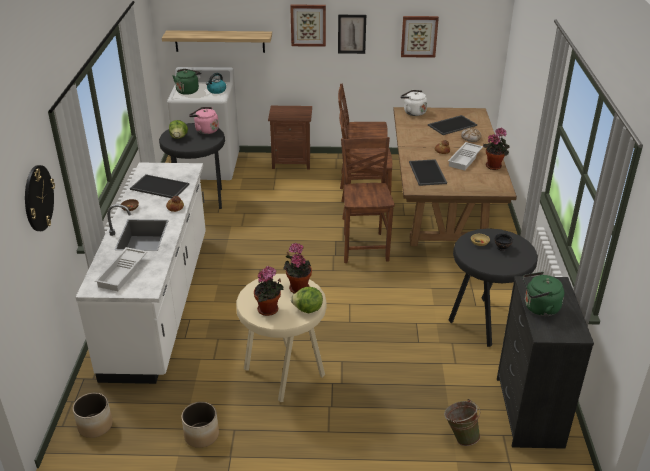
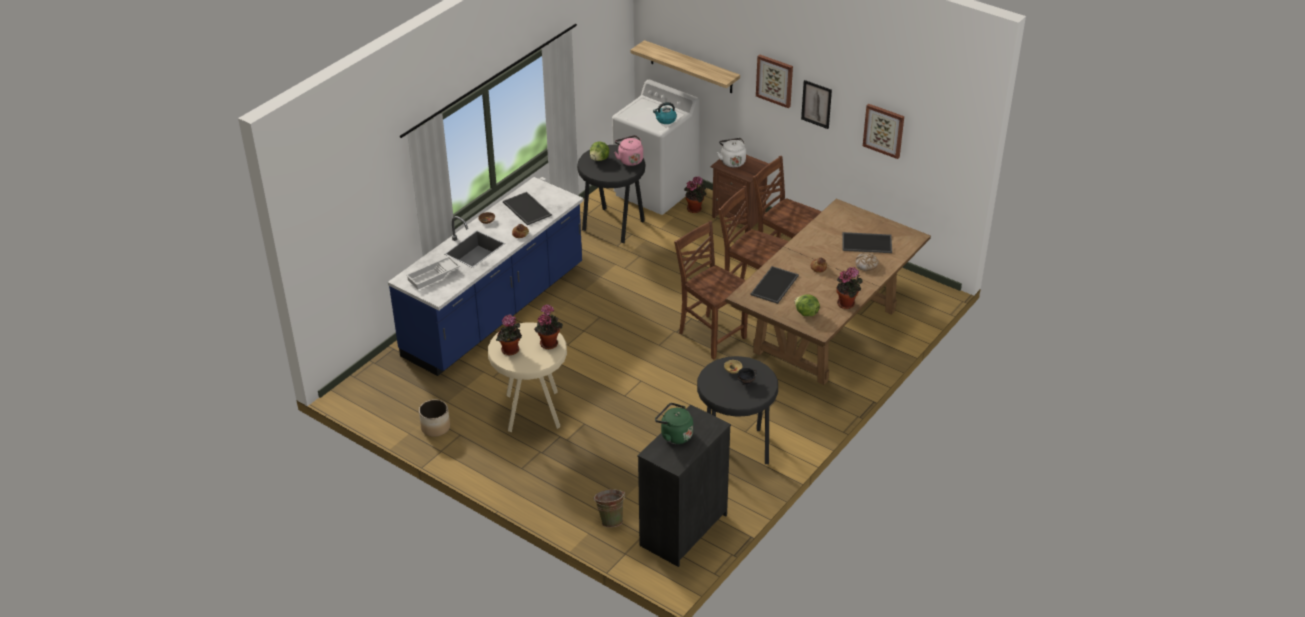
camera: 35 degrees right, 5 degrees up
wall clock [25,165,55,231] -> none
planter [73,393,113,438] -> none
white counter [76,163,206,384] -> blue counter [388,177,583,376]
green kettle [173,69,202,95] -> none
lettuce [291,287,323,314] -> lettuce moved to [795,294,820,316]
brown chair [341,137,395,263] -> brown chair turned 75 degrees counterclockwise [674,220,748,359]
white kettle [400,90,427,116] -> white kettle moved to [717,138,746,167]
white tray [448,142,483,171] -> none
none -> potted plant [684,176,707,213]

